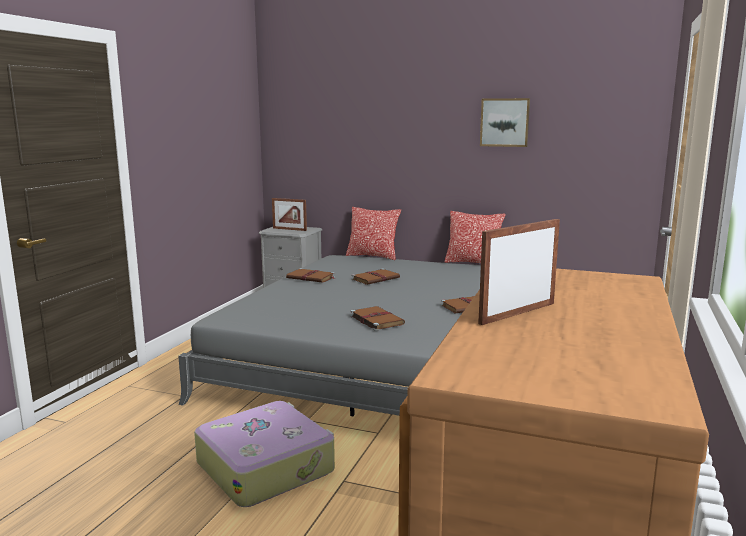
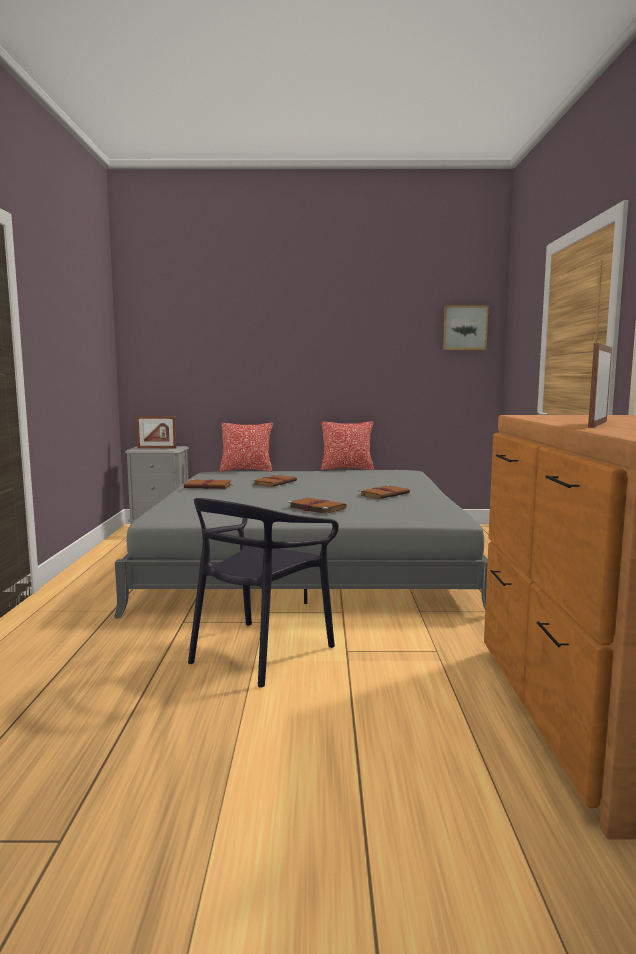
camera: 20 degrees left, 5 degrees down
suitcase [194,401,335,507] -> black chair [188,498,339,688]
picture [480,98,530,147] -> picture moved to [443,306,488,350]

